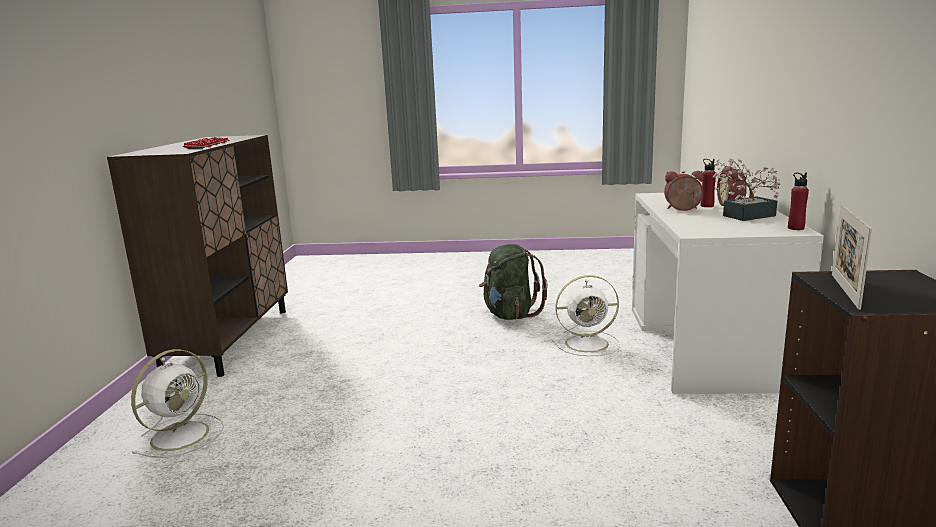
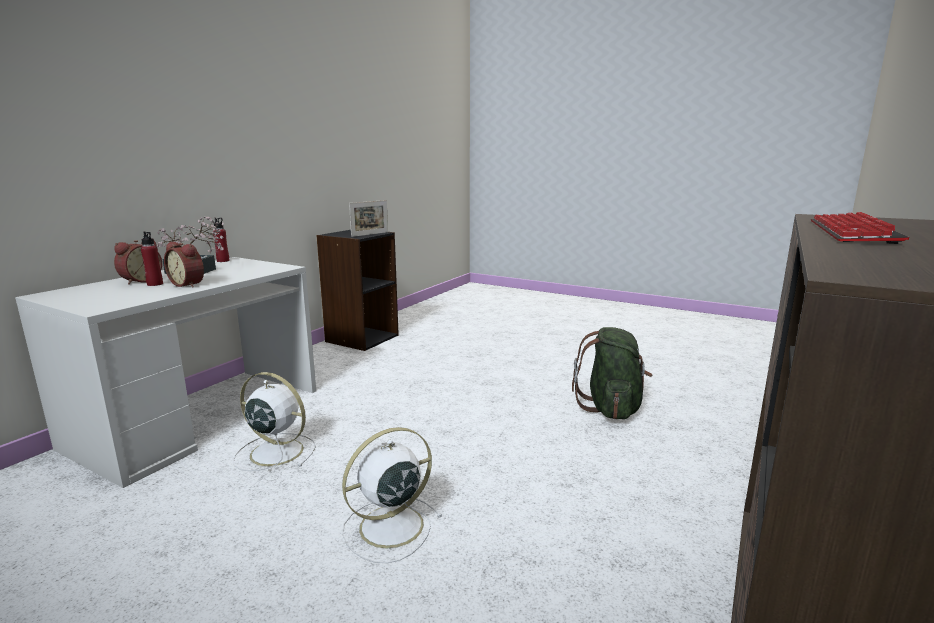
camera: 155 degrees left, 0 degrees up
white fan [131,349,224,458] -> white fan moved to [342,427,443,563]
green backpack [479,244,548,320] -> green backpack moved to [572,327,652,419]

